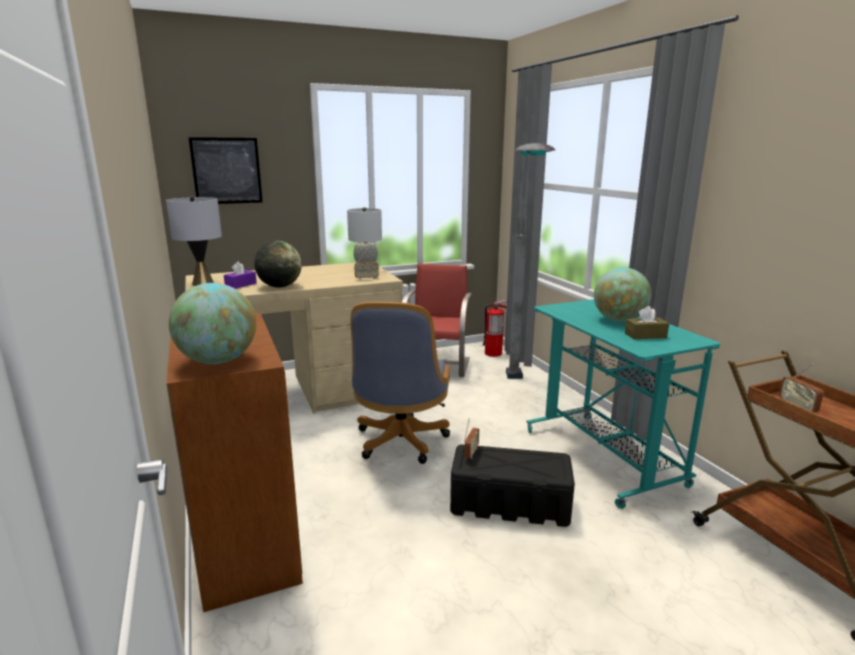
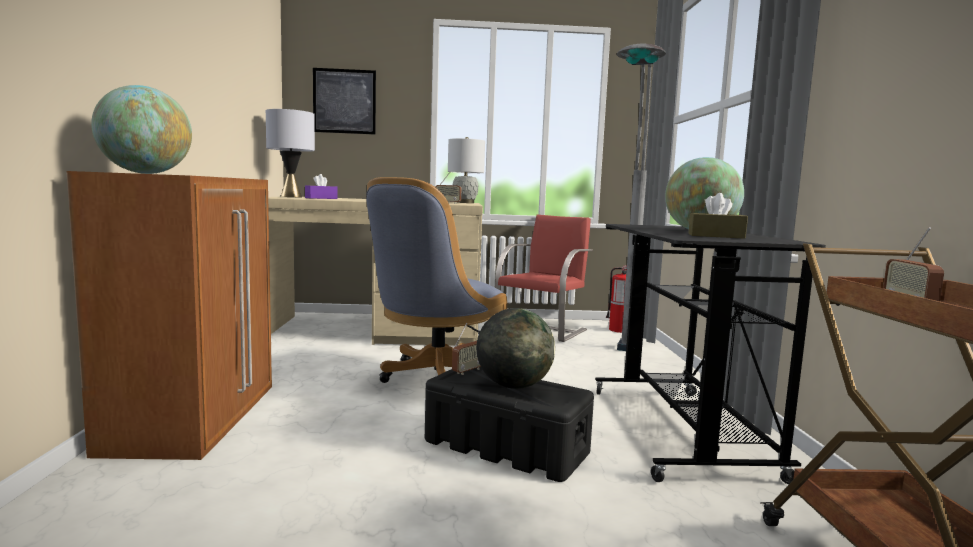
camera: 20 degrees right, 10 degrees down
globe [254,241,302,287] -> globe moved to [476,308,555,389]
turquoise desk [526,299,720,509] -> black desk [595,224,826,484]

